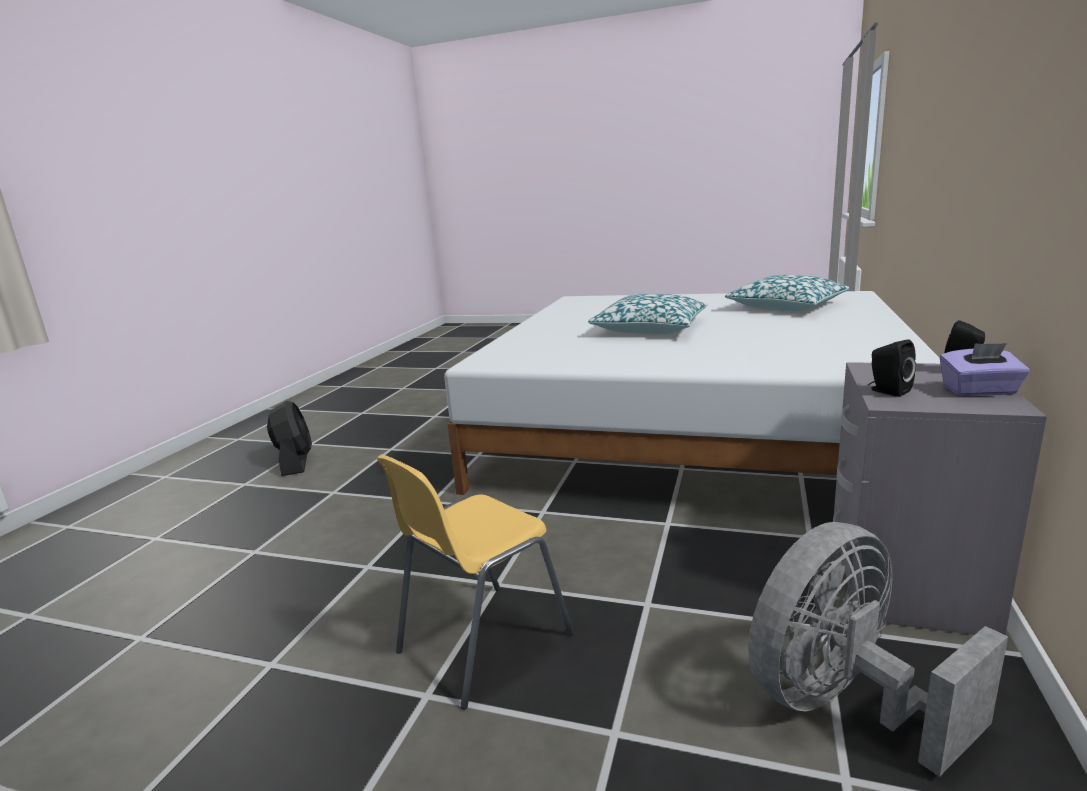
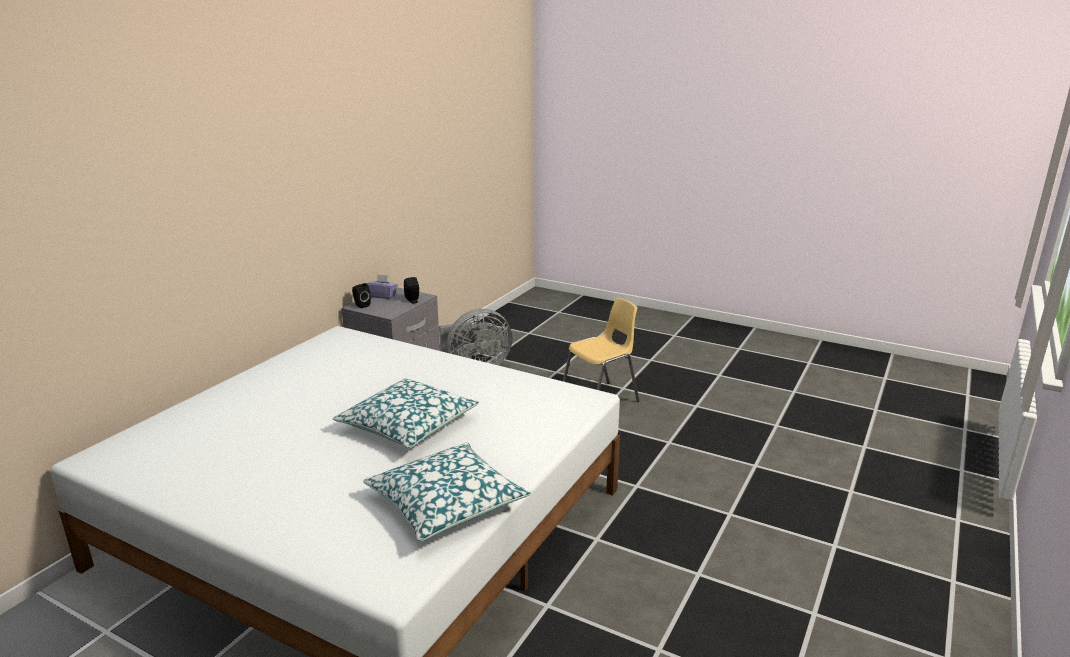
camera: 170 degrees left, 5 degrees up
black fan [267,401,312,476] -> none
pillow [725,275,850,311] -> pillow moved to [363,442,531,542]

